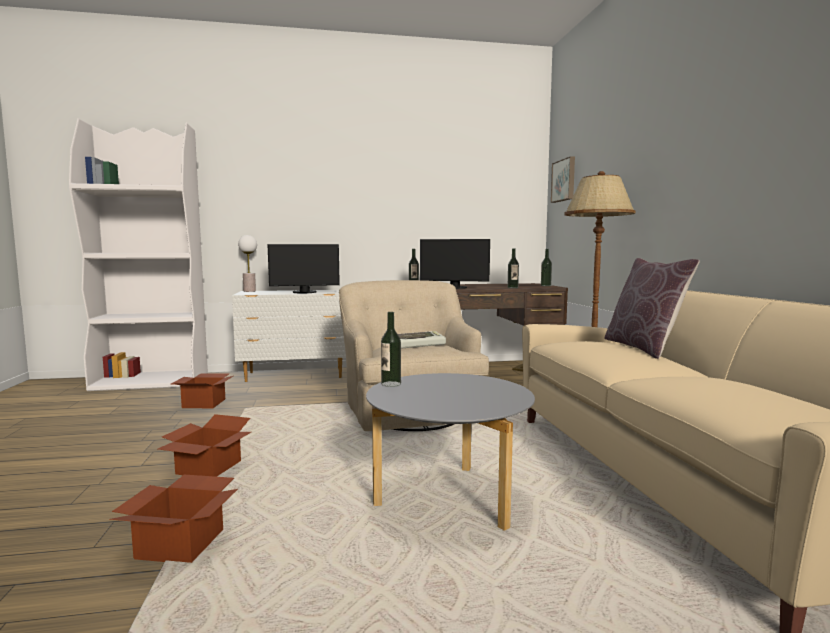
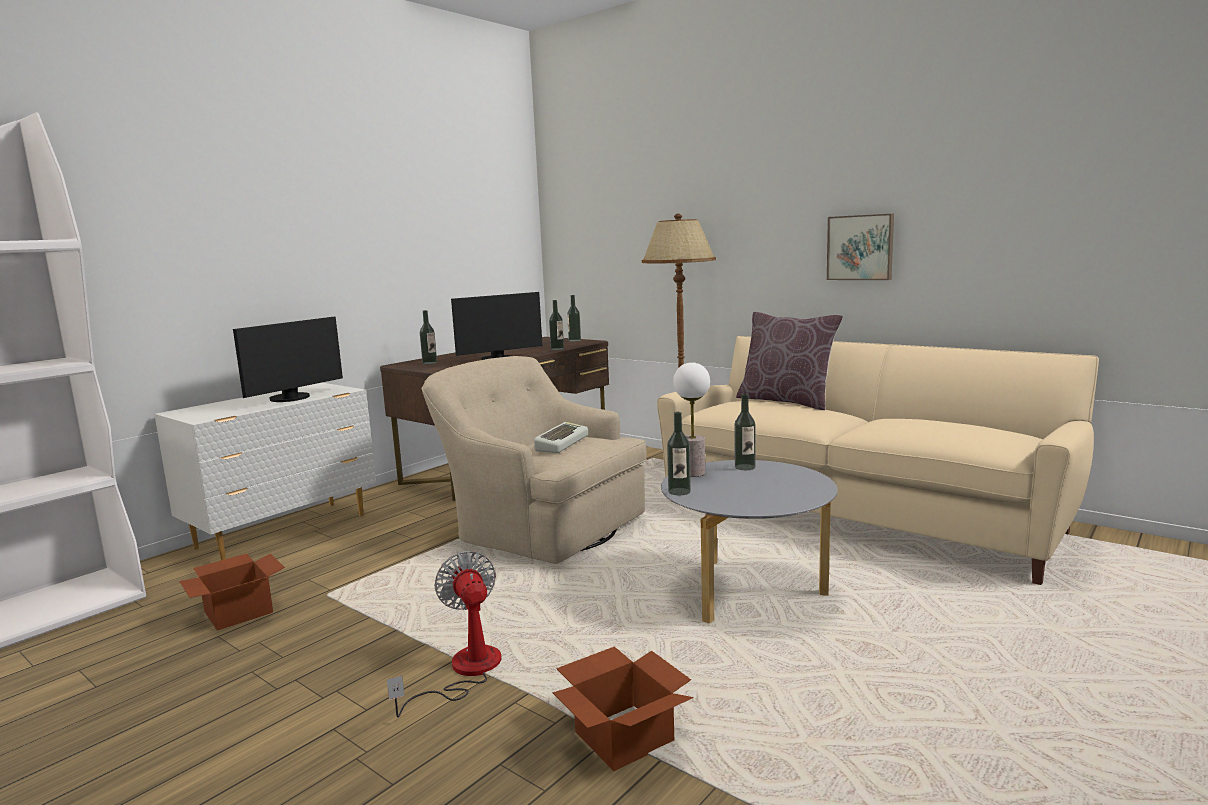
camera: 40 degrees left, 5 degrees up
cardboard box [158,414,251,477] -> fan [387,551,501,718]
table lamp [238,235,257,292] -> table lamp moved to [673,362,710,477]
picture [551,156,575,203] -> picture moved to [827,214,894,280]
none -> bottle [734,394,756,470]

